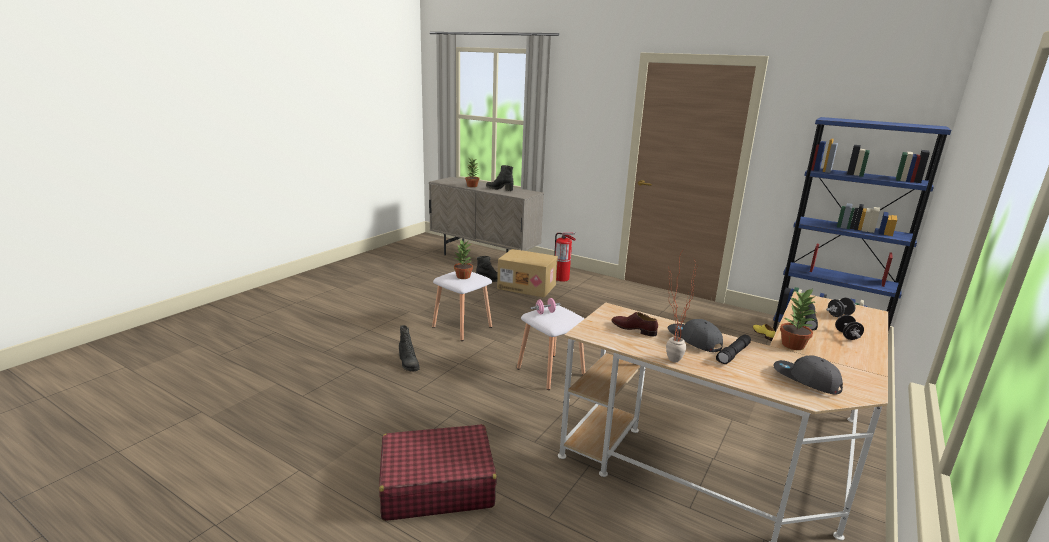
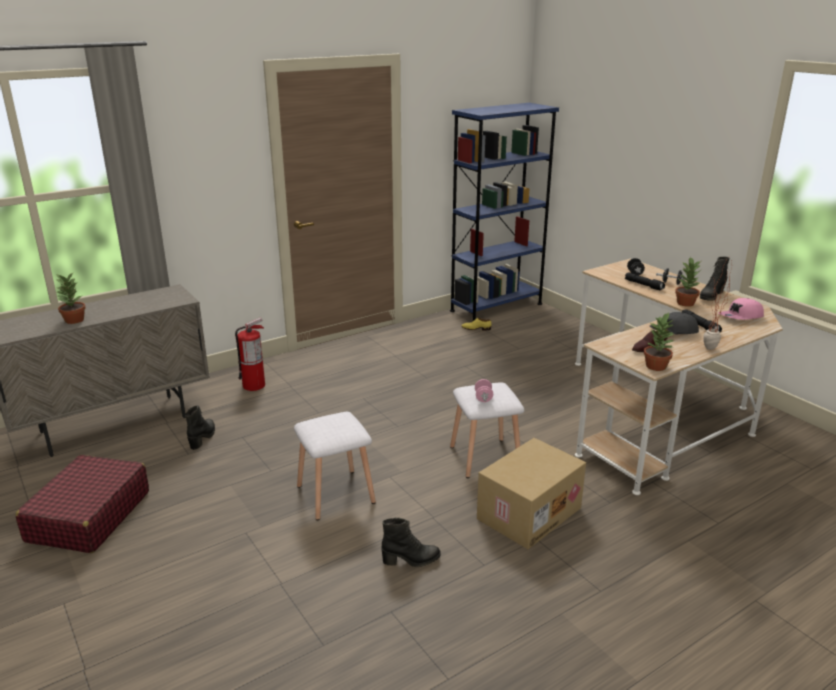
camera: 65 degrees left, 5 degrees up
red suitcase [379,424,497,521] -> red suitcase moved to [16,455,149,553]
potted plant [454,240,473,279] -> potted plant moved to [644,313,673,371]
black boot [486,165,514,191] -> black boot moved to [700,257,729,301]
cardboard box [497,249,558,298] -> cardboard box moved to [477,438,586,549]
grey cap [773,356,843,394] -> pink cap [718,298,764,320]

